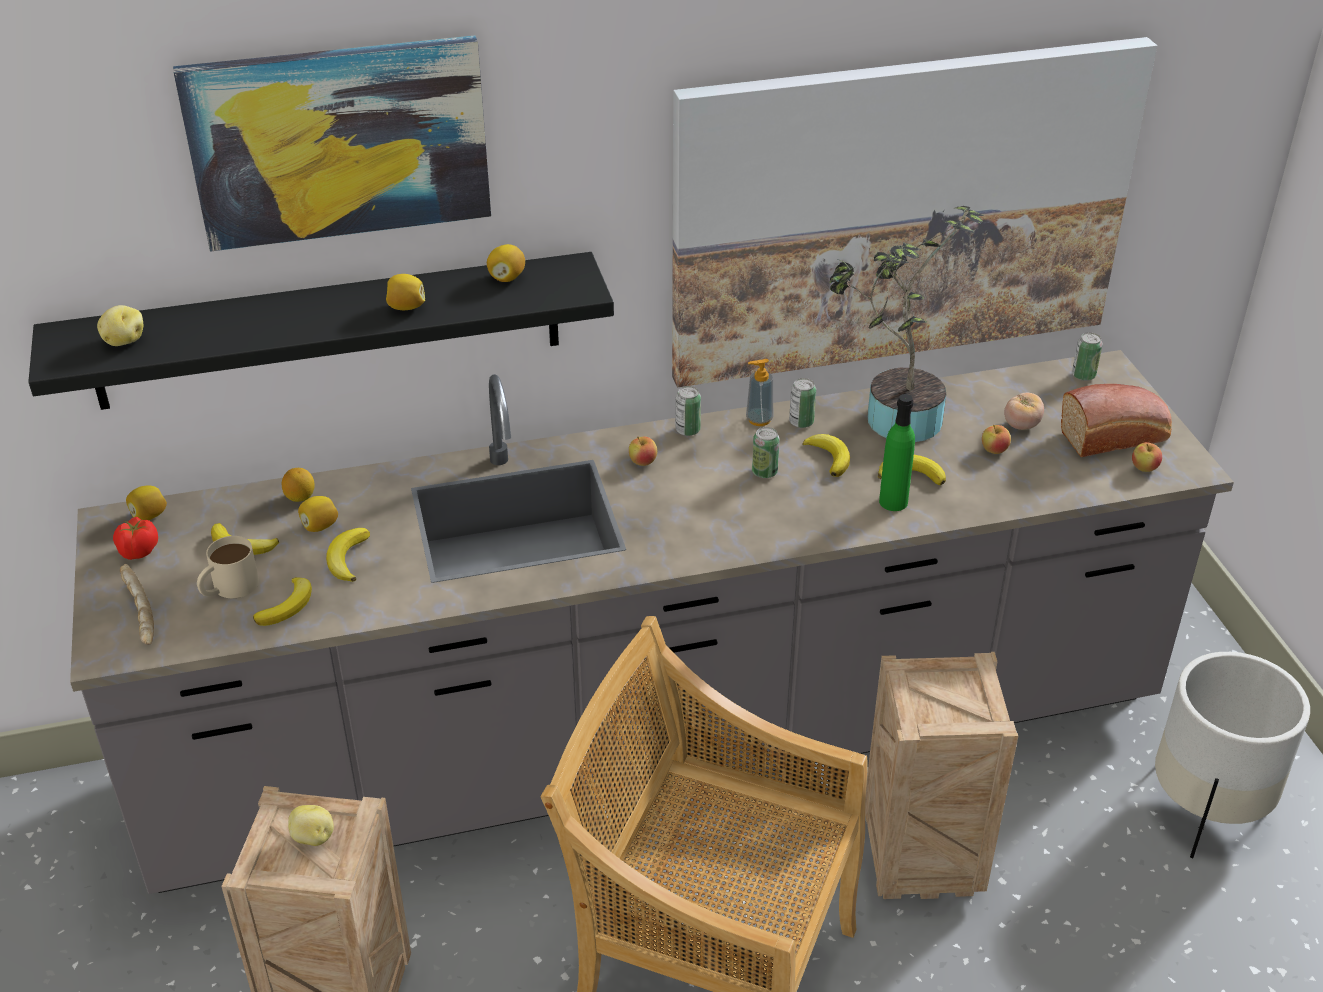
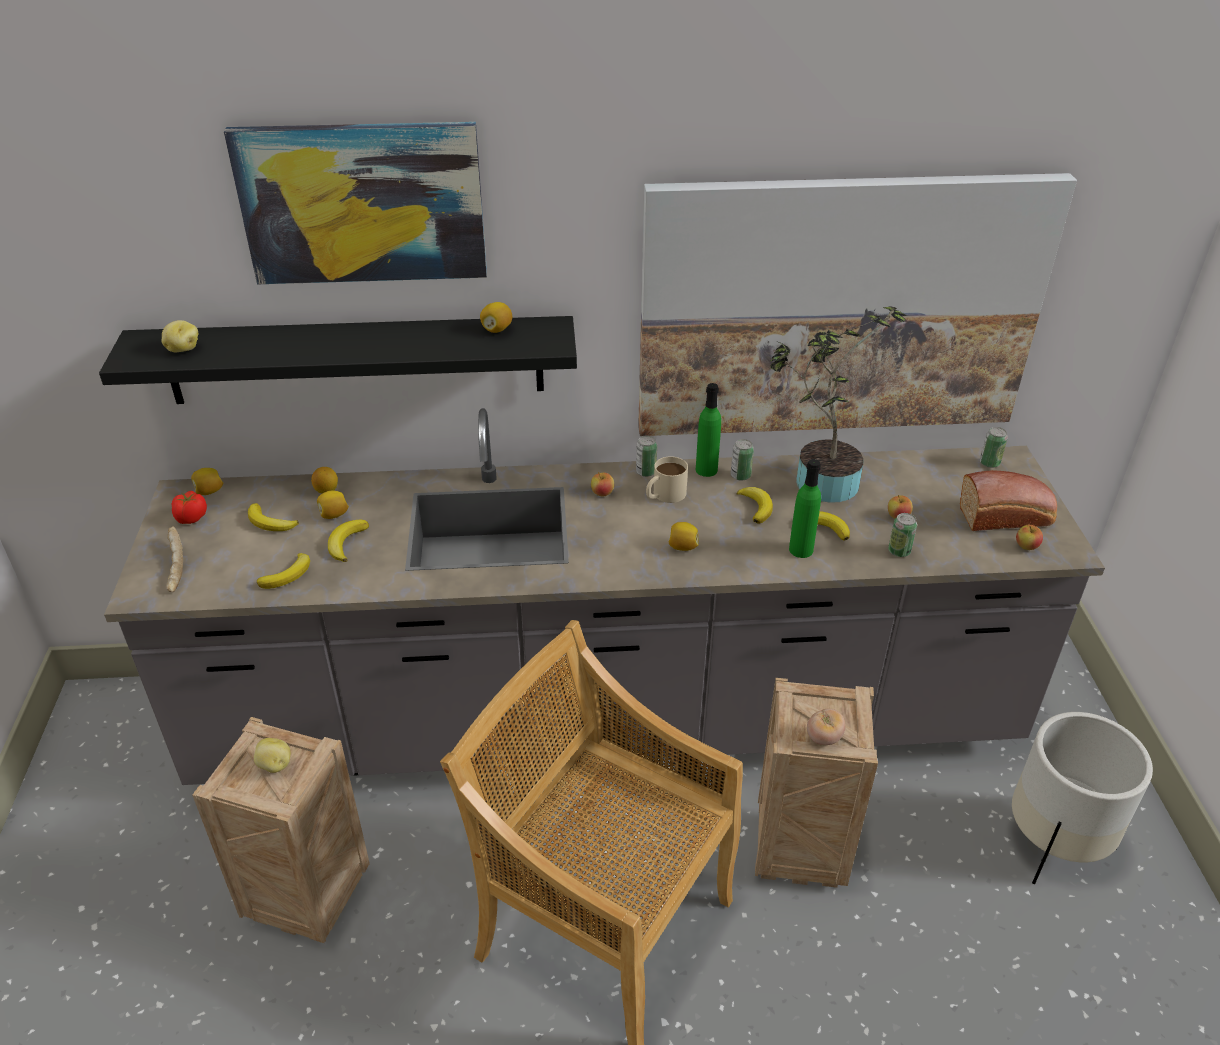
camera: 10 degrees right, 0 degrees up
beige mug [197,536,259,598] -> beige mug moved to [646,456,688,503]
lemon [386,274,425,310] -> lemon moved to [668,522,699,551]
soap dispenser [746,359,773,426] -> green bottle [696,383,721,477]
can [752,427,780,478] -> can moved to [888,513,917,557]
tomato [1004,393,1044,430] -> tomato moved to [807,709,845,745]

